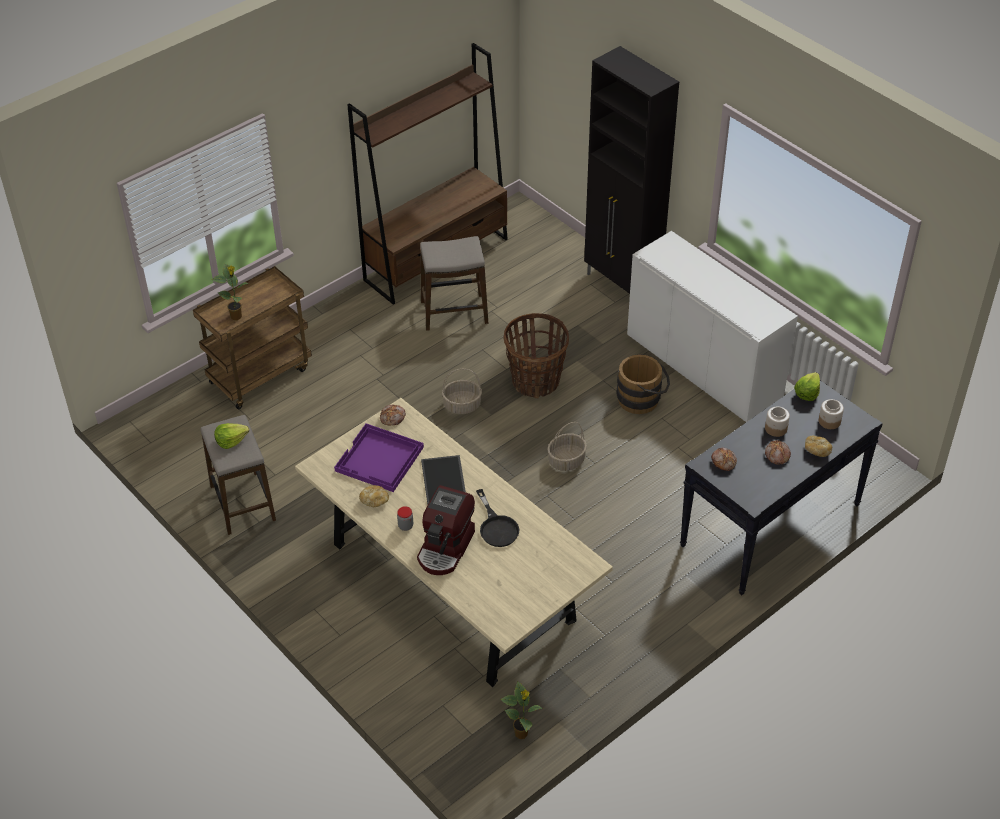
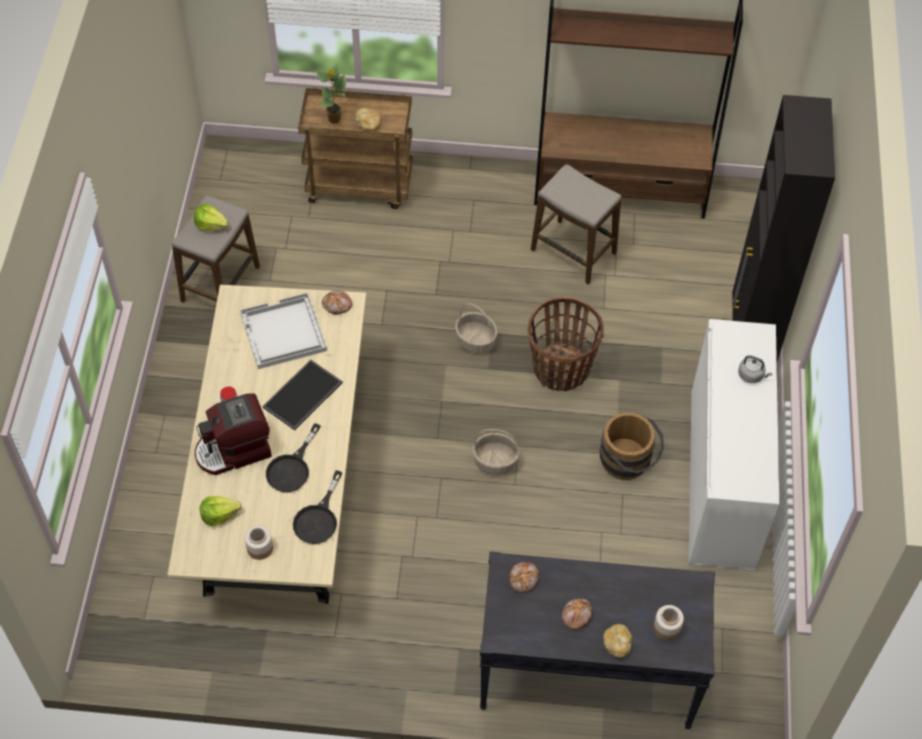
camera: 45 degrees right, 10 degrees up
purple tray [334,423,424,492] -> white tray [240,292,327,369]
bread [359,485,389,507] -> bread moved to [355,108,381,130]
potted plant [500,681,543,739] -> none
jar [765,406,790,437] -> jar moved to [245,525,273,560]
lettuce [794,372,820,401] -> lettuce moved to [200,496,242,526]
none -> black frying pan [293,470,342,544]
none -> grey kettle [738,355,772,383]

